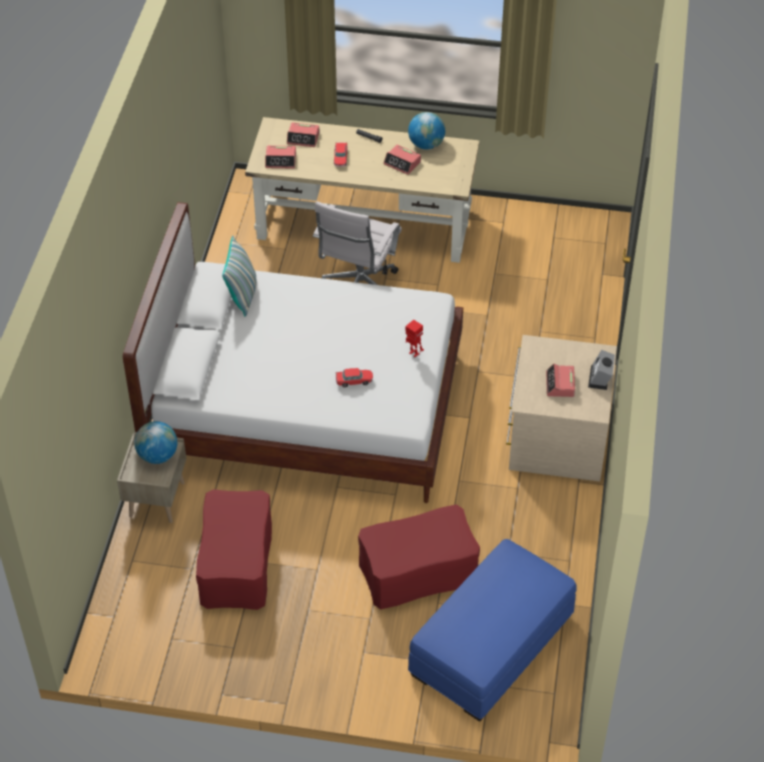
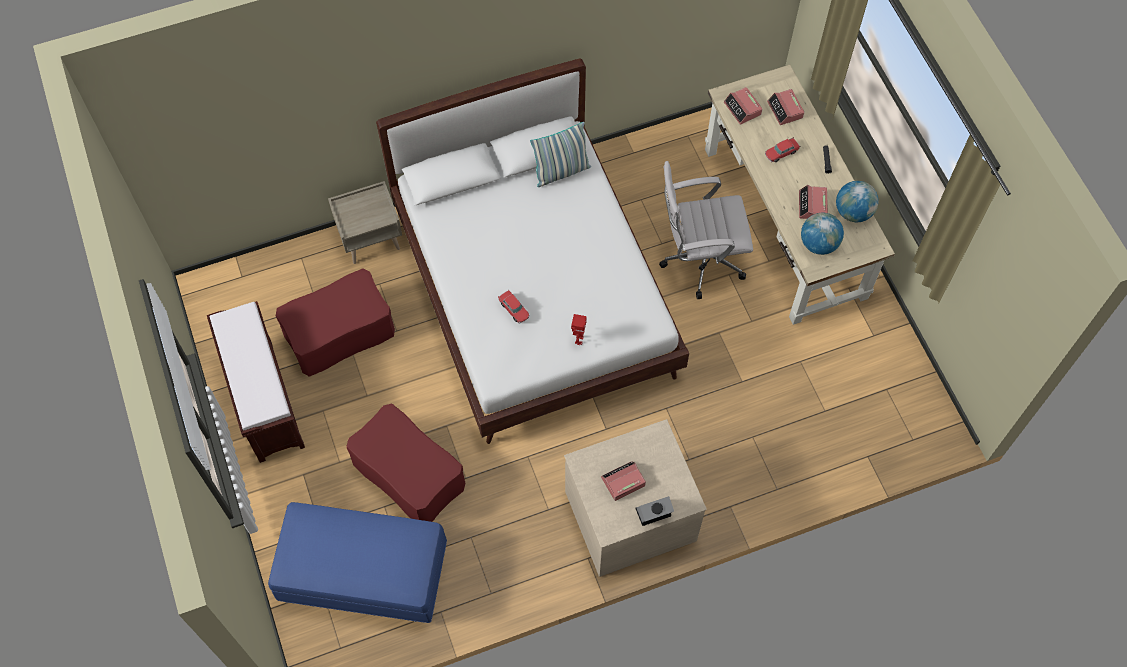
camera: 60 degrees right, 15 degrees up
globe [134,421,177,464] -> globe moved to [801,213,844,255]
none -> brown bench [207,301,305,463]

